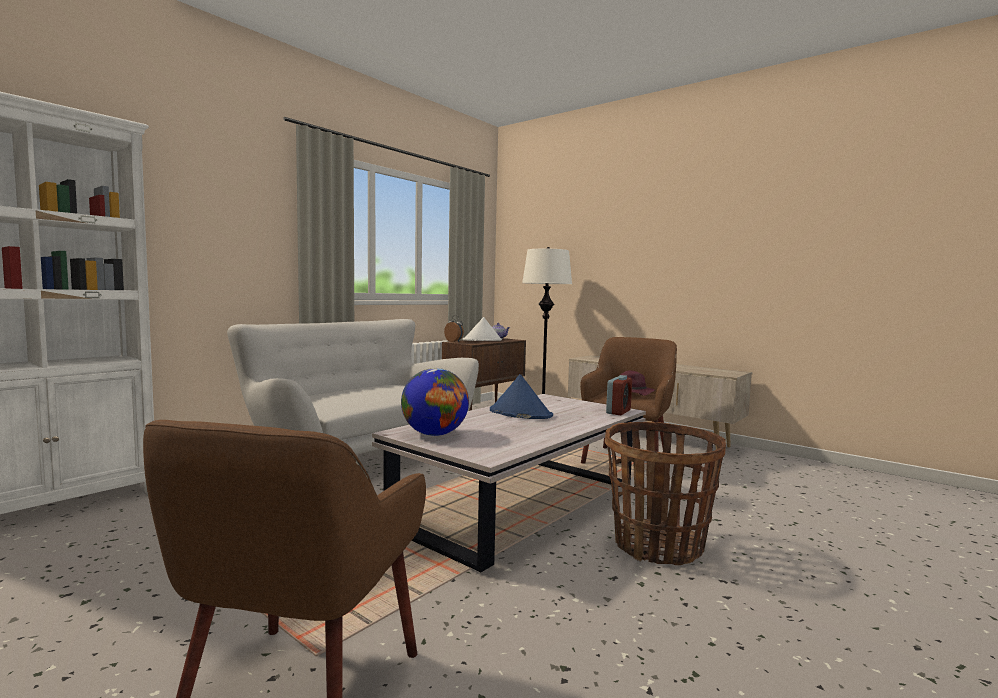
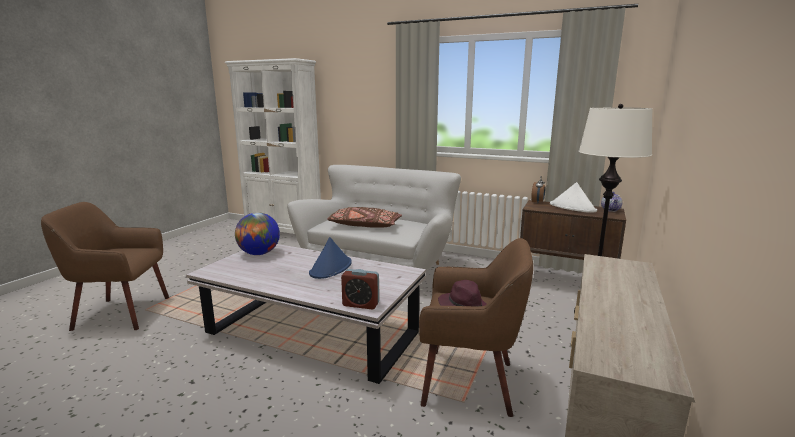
camera: 75 degrees right, 10 degrees up
basket [605,422,726,565] -> none
none -> brown pillow [327,207,402,228]

